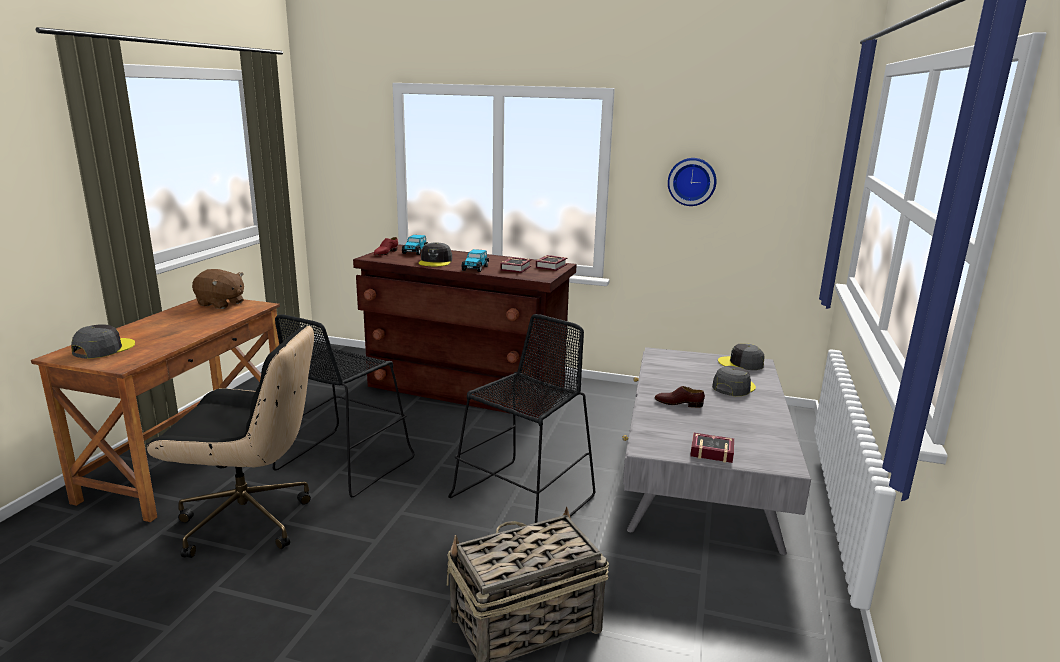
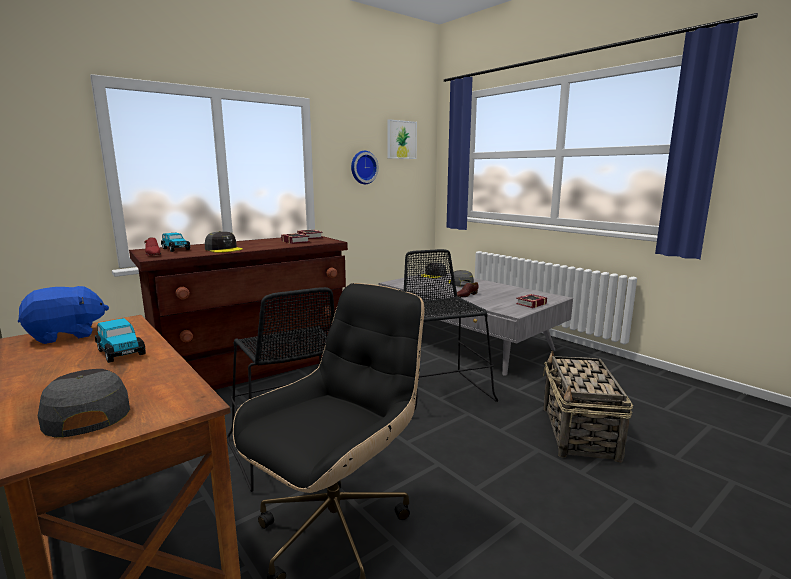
camera: 55 degrees left, 5 degrees down
brown plush toy [192,269,244,309] -> blue plush toy [18,286,109,344]
toy car [461,249,489,272] -> toy car moved to [95,318,146,363]
none -> picture [387,119,417,159]

